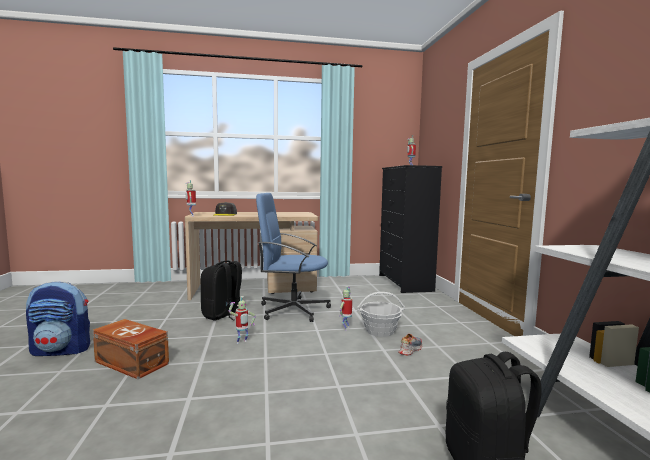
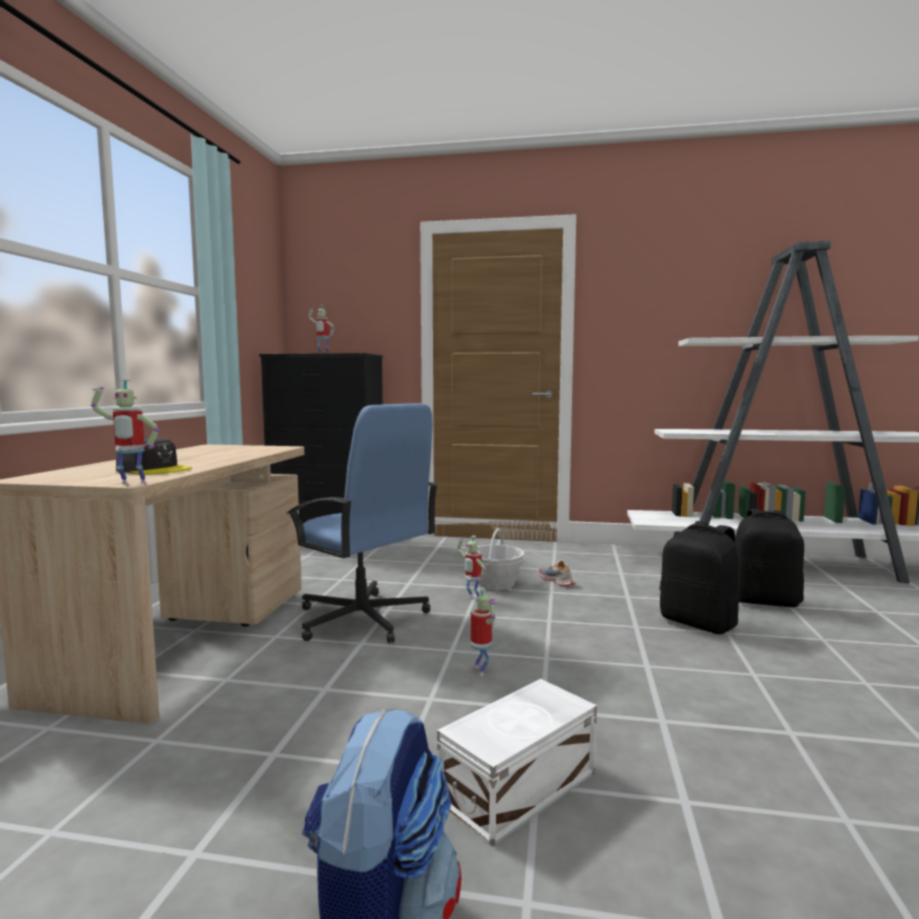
camera: 70 degrees left, 0 degrees up
brown storage box [93,319,169,379] -> white storage box [437,679,597,847]
black backpack [201,261,242,321] -> black backpack moved to [660,521,739,634]
blue office chair [256,193,331,322] -> blue office chair turned 75 degrees counterclockwise [287,403,438,643]

